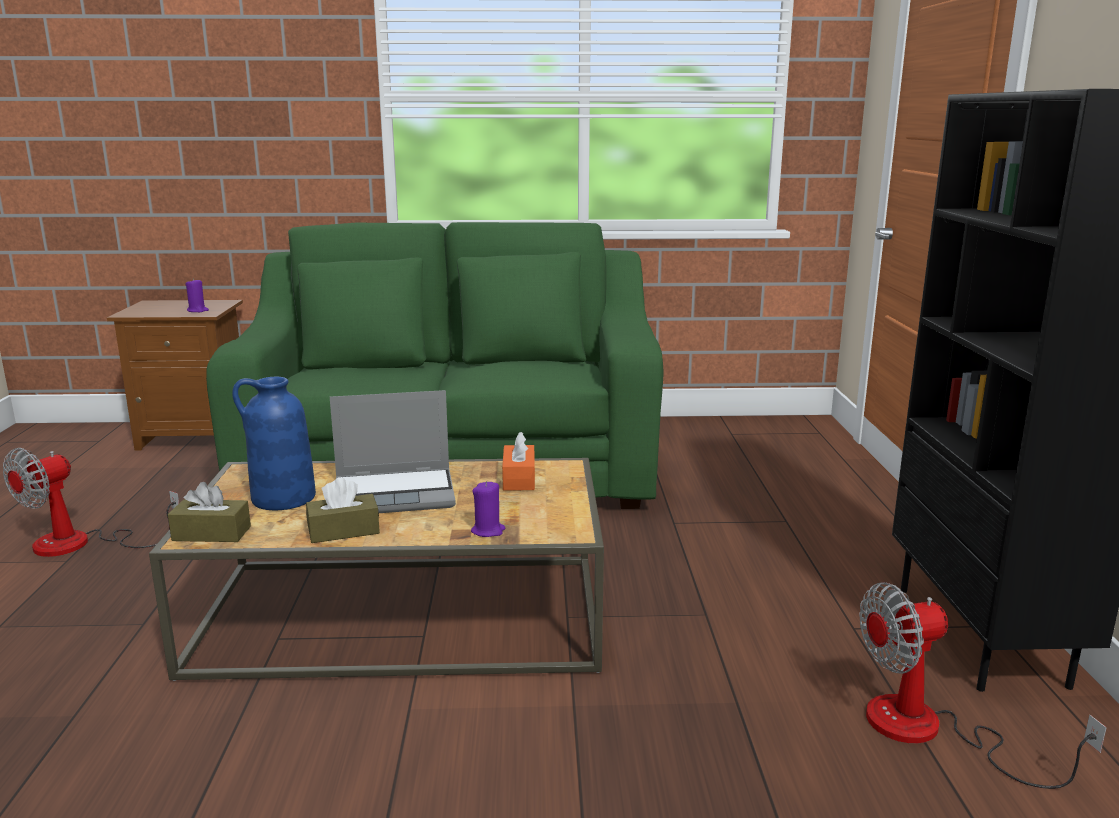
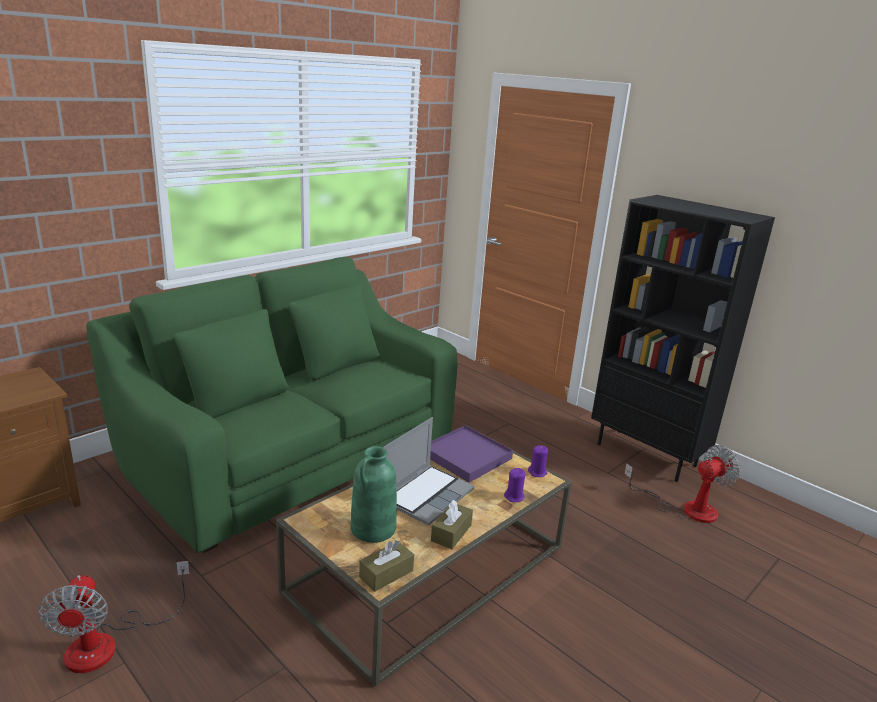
camera: 45 degrees left, 5 degrees up
purple candle [186,278,209,312] -> purple candle moved to [528,445,548,477]
blue vase [232,377,316,510] -> green vase [351,446,397,543]
orange tissue box [502,432,535,491] -> purple tray [430,425,513,483]
fan [859,582,1107,789] -> fan turned 150 degrees counterclockwise [624,445,740,523]

